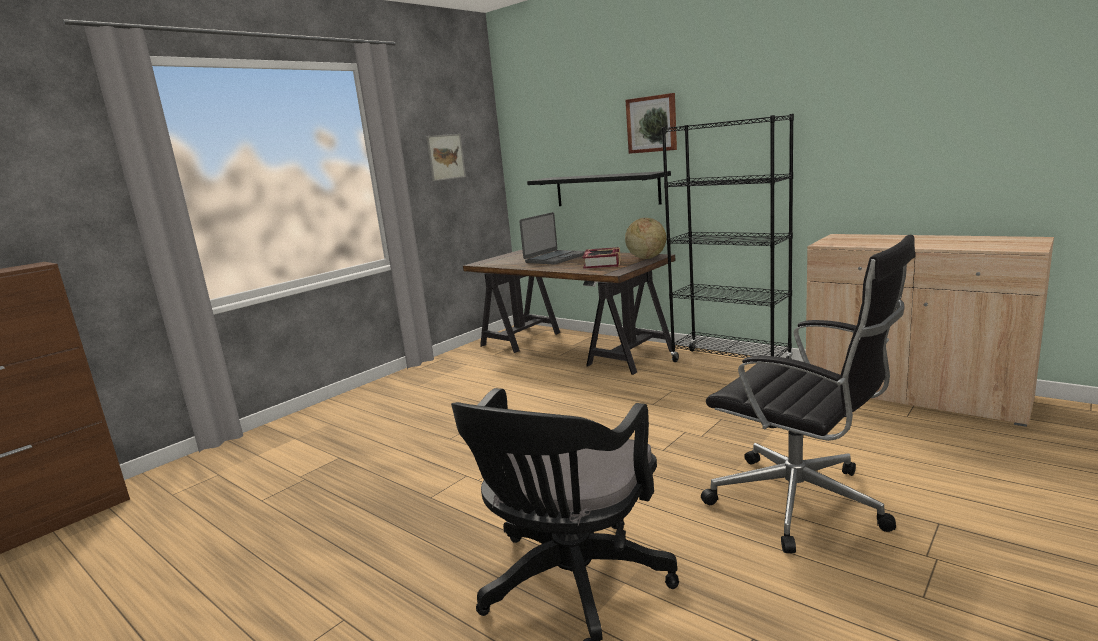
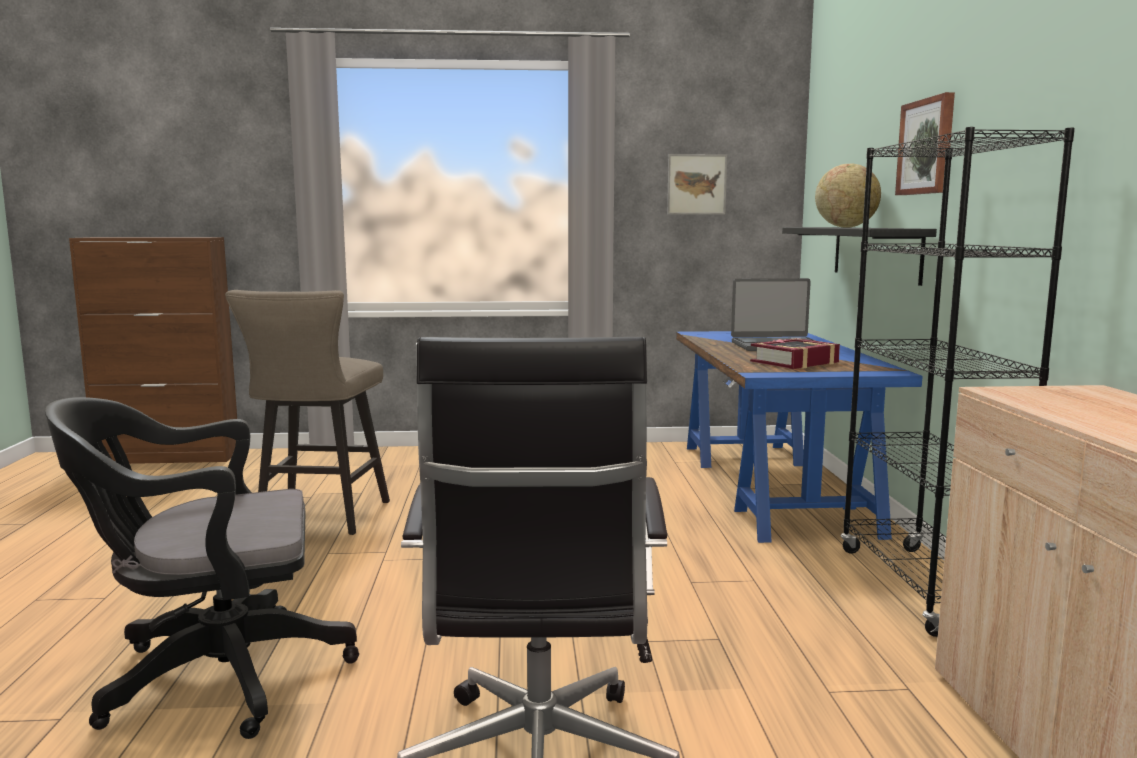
camera: 45 degrees right, 5 degrees down
brown desk [463,250,675,375] -> blue desk [676,331,923,543]
globe [625,218,666,259] -> globe moved to [815,163,881,228]
none -> beige stool [225,290,390,535]

